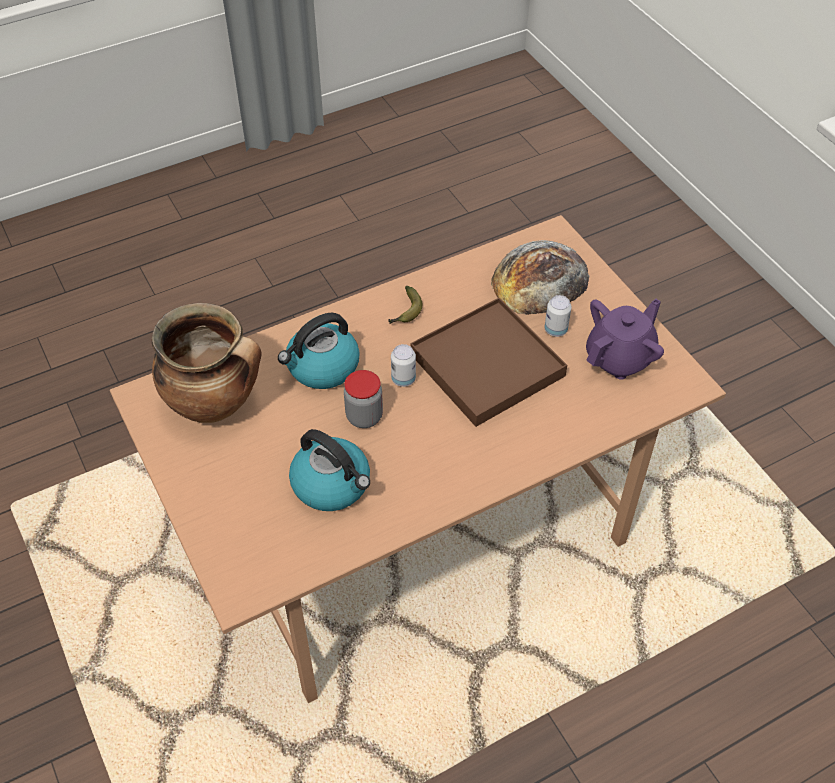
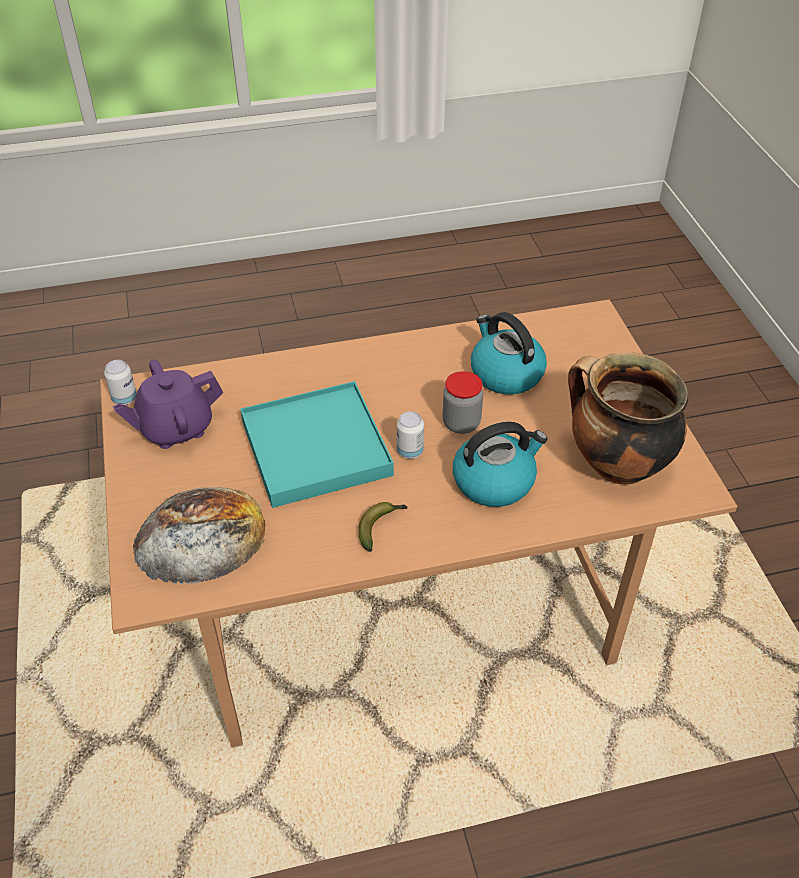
camera: 165 degrees left, 5 degrees down
brown tray [410,298,567,427] -> turquoise tray [240,381,394,508]
can [544,295,571,337] -> can moved to [104,360,137,405]

